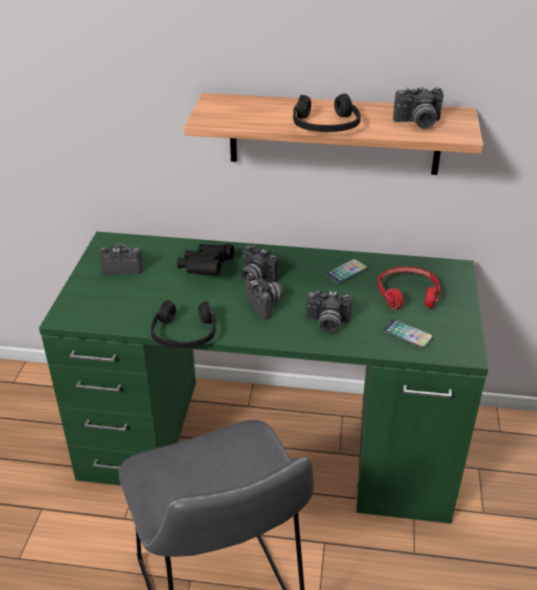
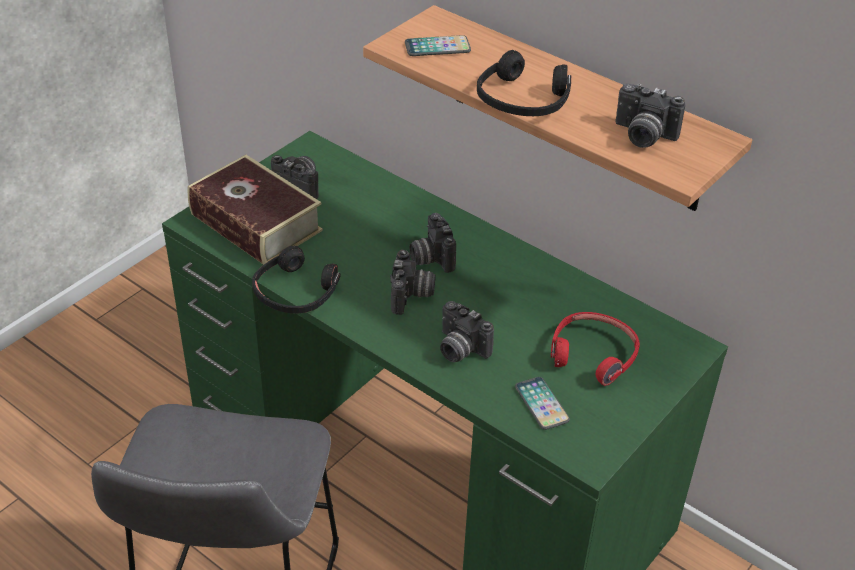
camera: 30 degrees right, 5 degrees up
black binoculars [177,244,234,276] -> none
phone [325,259,368,284] -> phone moved to [405,35,471,56]
none -> book [188,155,323,265]

